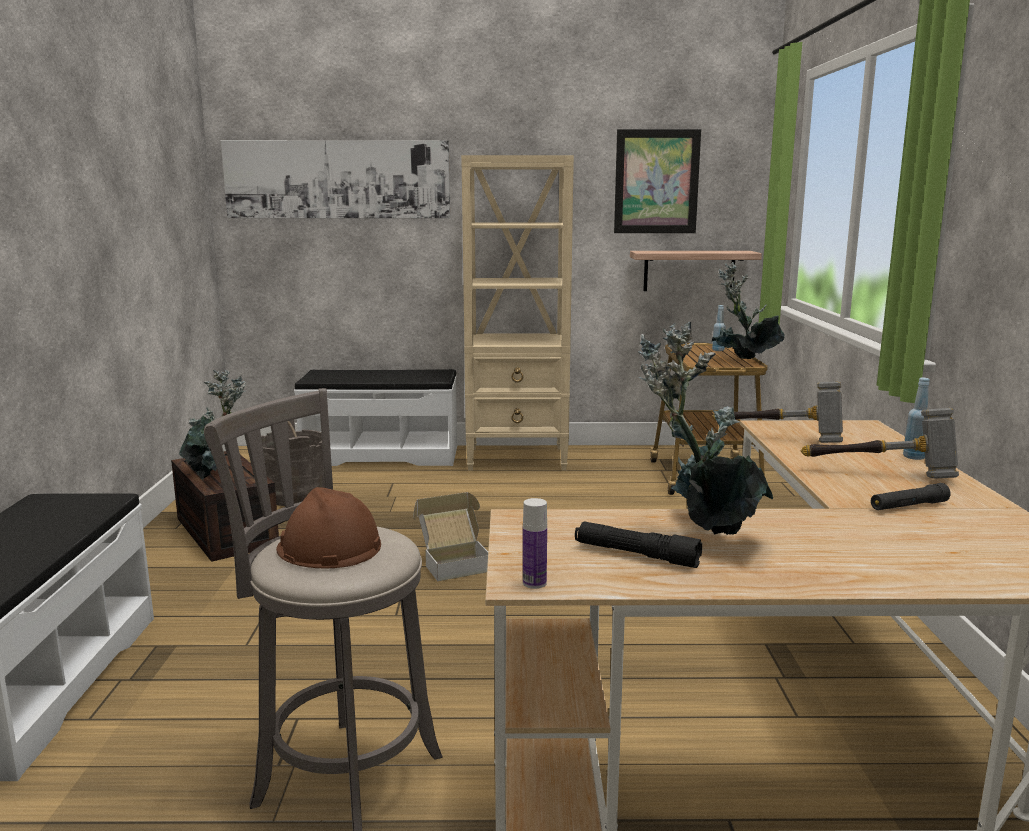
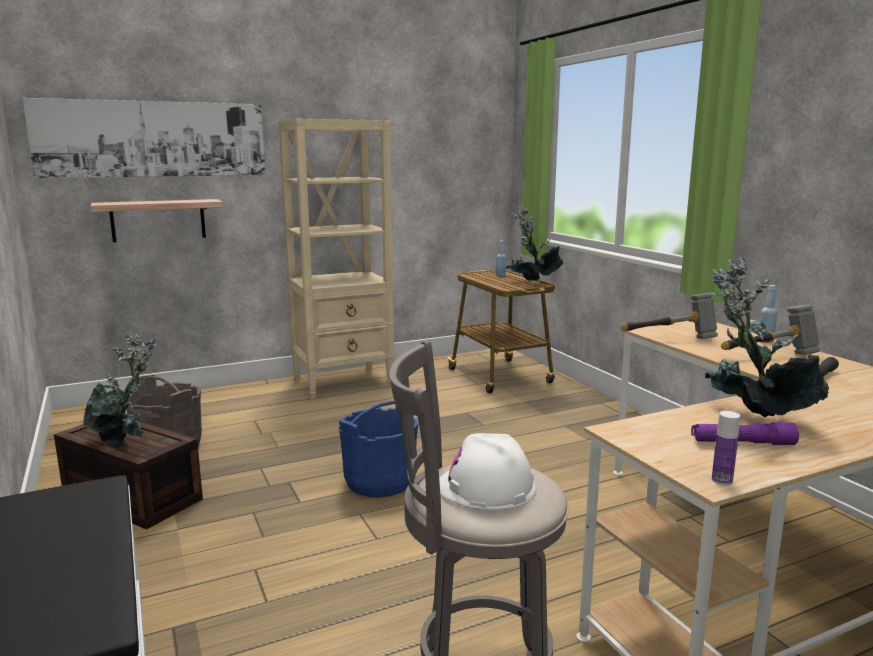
camera: 25 degrees left, 0 degrees up
brown hard hat [276,487,381,569] -> white hard hat [439,433,536,510]
white bench [294,369,457,466] -> none
cardboard box [413,492,488,581] -> blue bucket [339,401,418,498]
black flashlight [575,521,702,568] -> purple flashlight [691,422,799,445]
picture [614,129,701,233] -> none
shelf [630,251,762,291] -> shelf moved to [91,199,223,242]

